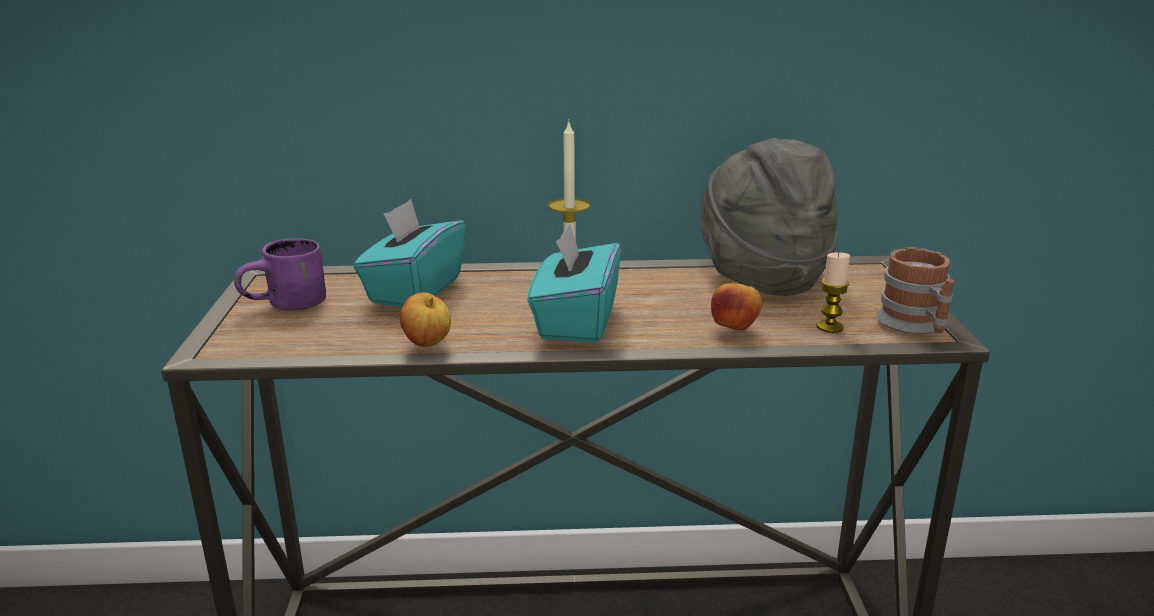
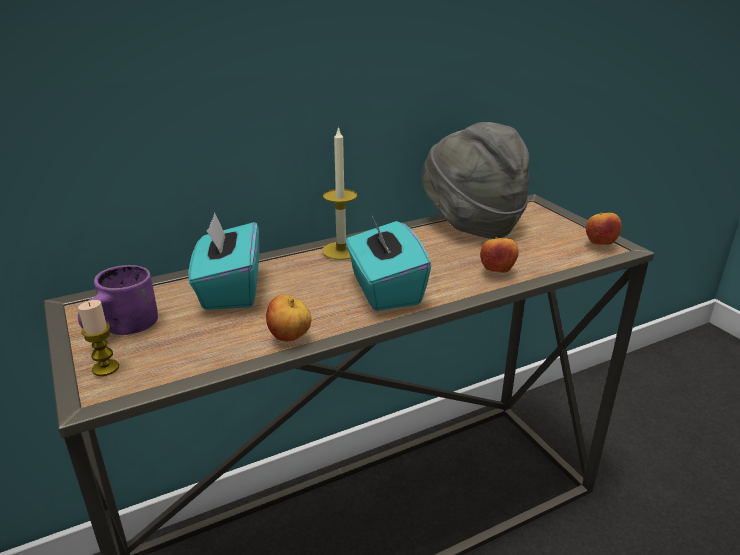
camera: 25 degrees left, 5 degrees up
candle [817,252,850,333] -> candle moved to [78,300,119,376]
mug [877,247,954,334] -> apple [586,213,622,245]

